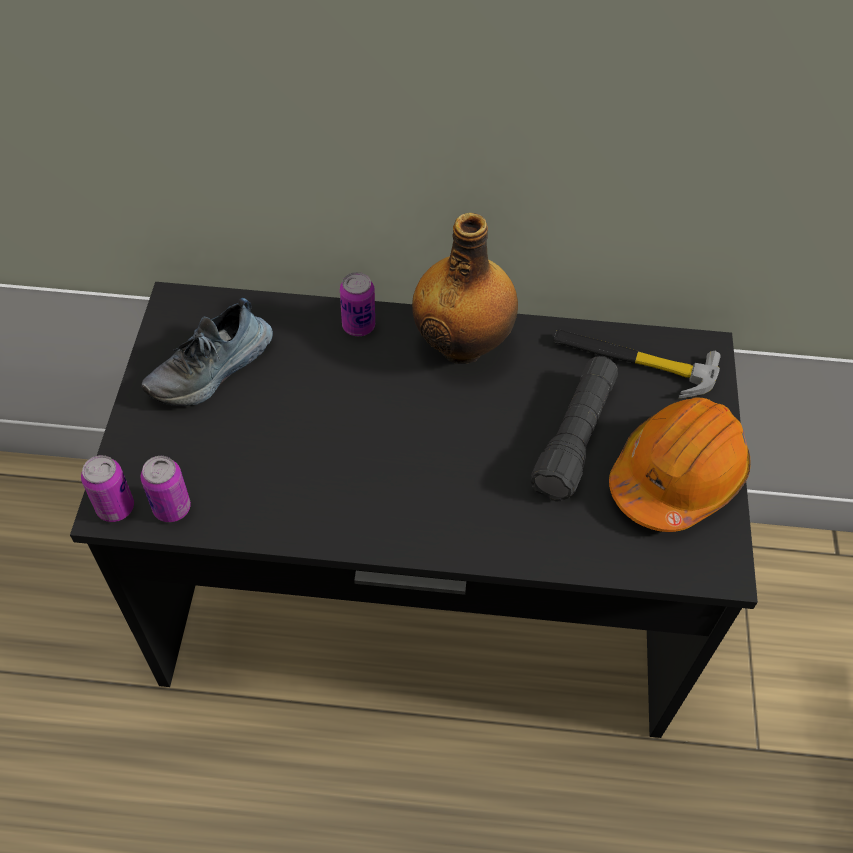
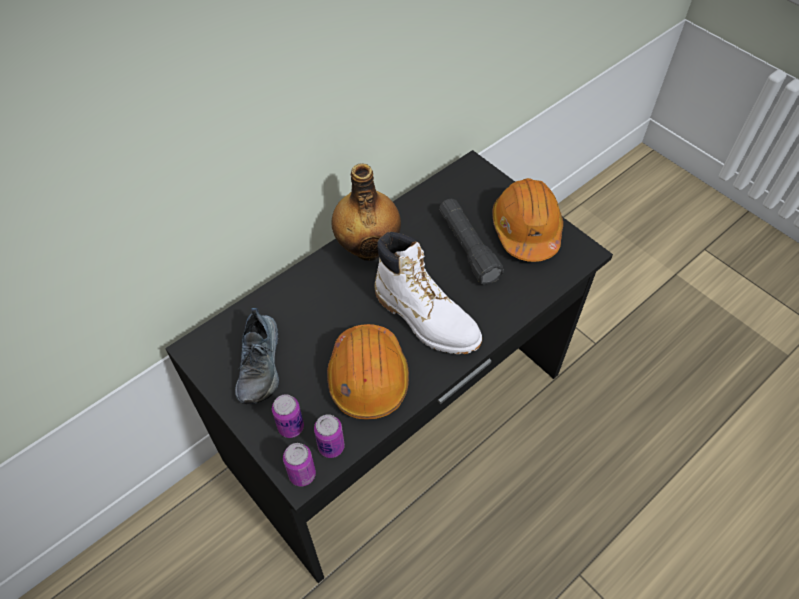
camera: 45 degrees left, 0 degrees up
can [340,272,375,336] -> can moved to [272,394,304,438]
hammer [554,330,721,398] -> none
none -> orange hard hat [327,324,409,419]
none -> white boot [374,232,482,354]

